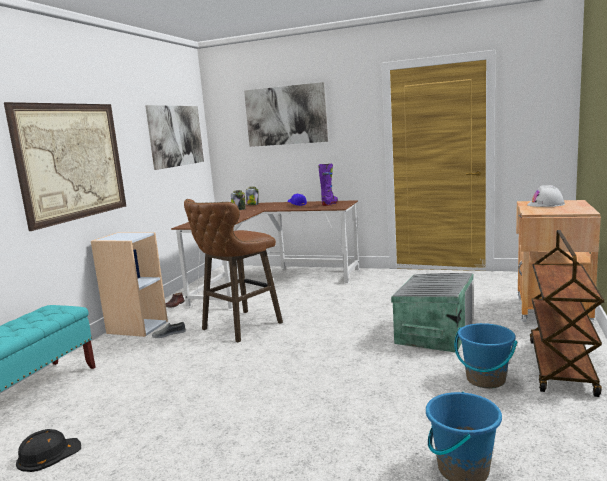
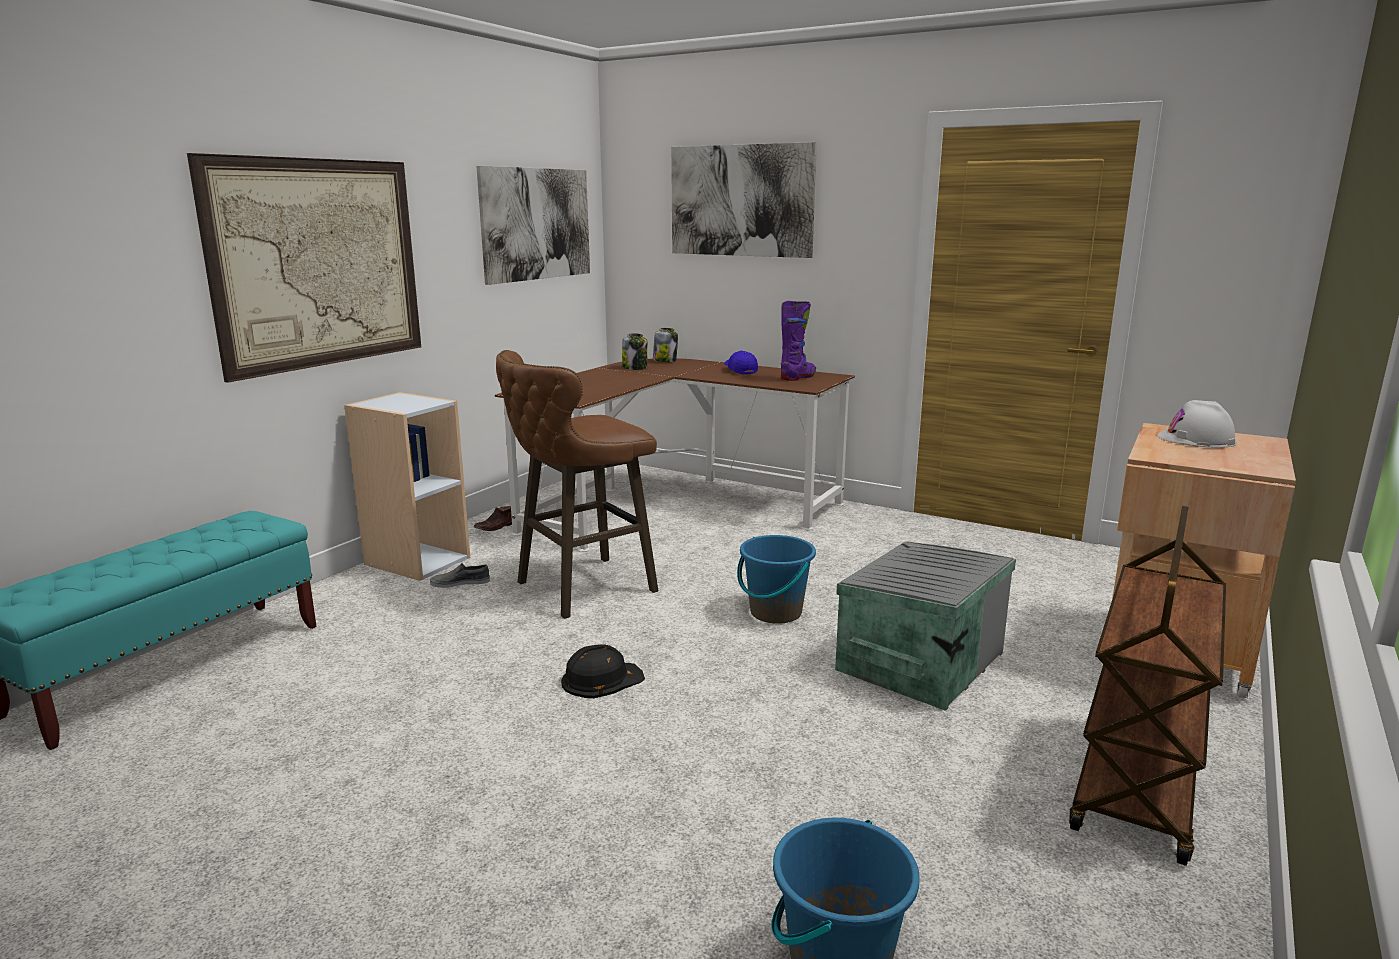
camera: 10 degrees right, 5 degrees up
black hard hat [16,429,81,472] -> black hard hat moved to [561,644,645,698]
blue bucket [454,323,517,388] -> blue bucket moved to [737,535,816,624]

